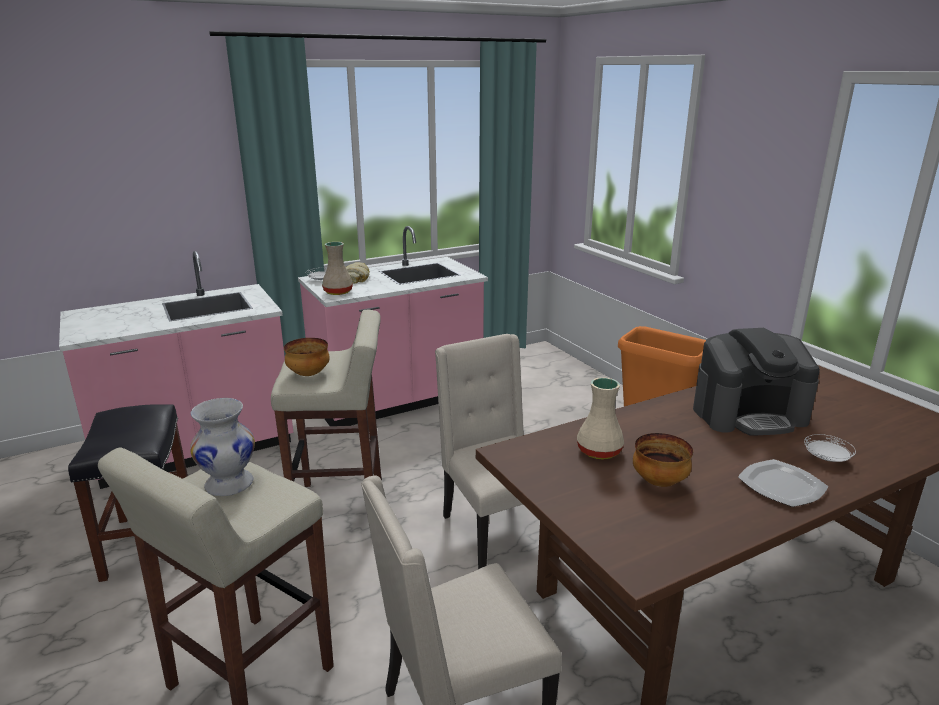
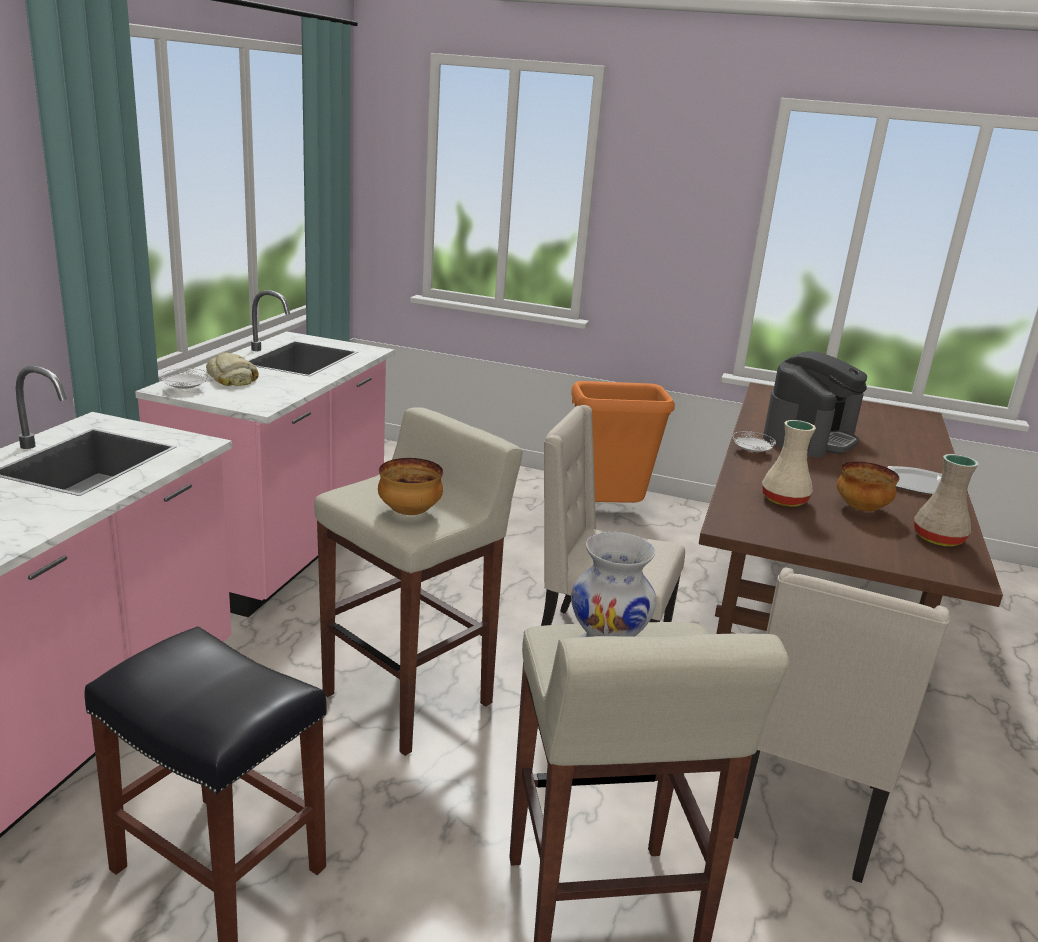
camera: 45 degrees left, 0 degrees up
beige vase [322,242,353,295] -> beige vase moved to [914,454,979,546]
white plate [804,434,856,462] -> white plate moved to [733,431,776,452]

